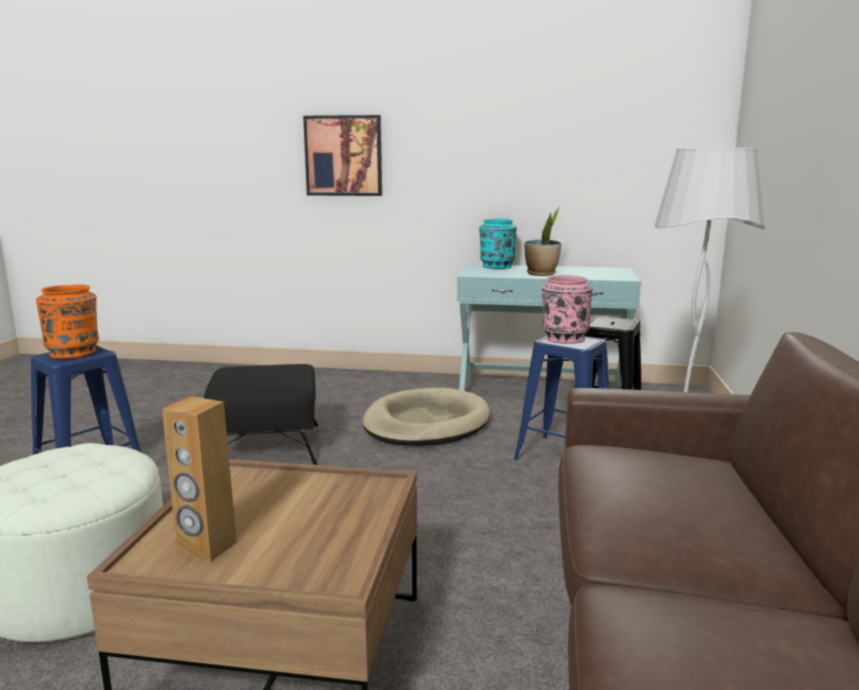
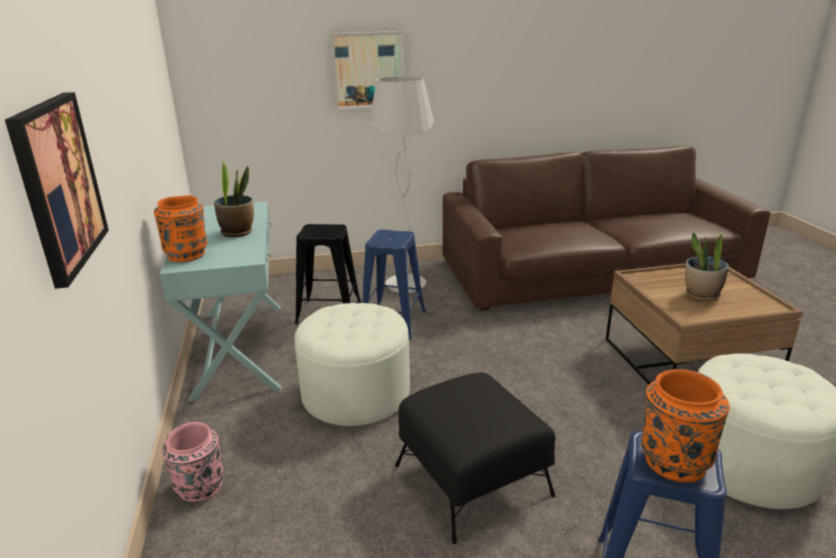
camera: 110 degrees left, 10 degrees up
brown speaker [162,396,237,562] -> none
beige dog bed [362,388,490,446] -> white ottoman [295,303,410,426]
turquoise vase [479,219,517,269] -> orange vase [154,196,207,262]
pink vase [542,275,593,344] -> pink vase moved to [162,422,224,502]
none -> picture [330,31,405,110]
none -> potted plant [685,232,729,301]

